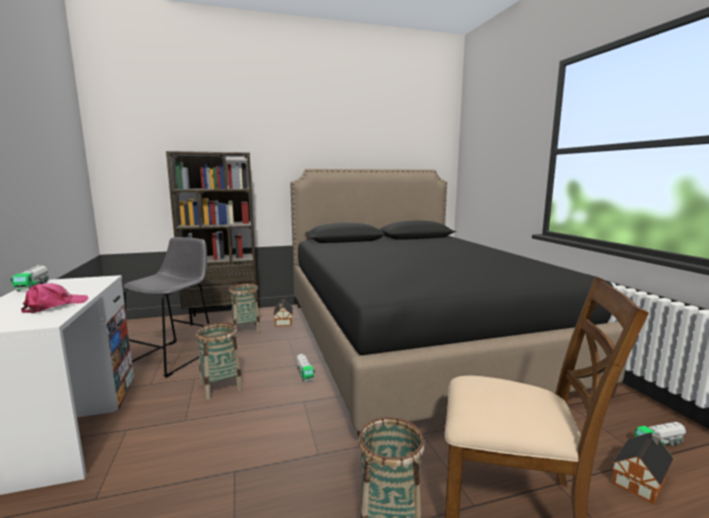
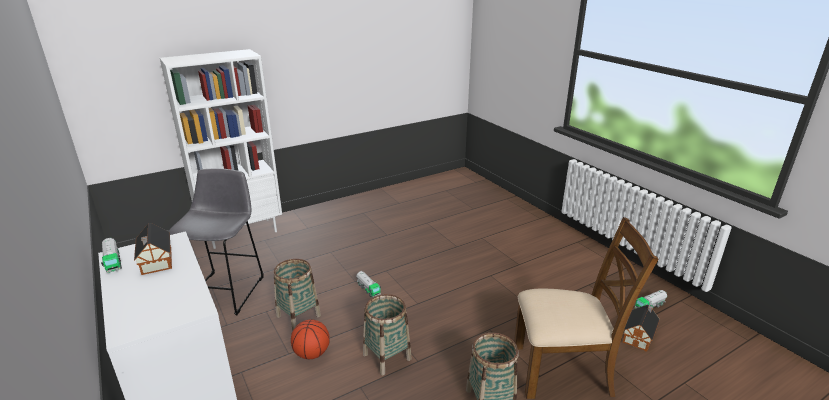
camera: 15 degrees left, 15 degrees up
pink cap [21,283,89,313] -> none
brown bookcase [166,151,258,325] -> white bookcase [160,49,282,249]
basket [229,283,261,336] -> basket moved to [363,294,412,375]
toy house [273,299,293,326] -> toy house moved to [134,223,172,275]
black bed [290,169,627,438] -> none
none -> basketball [291,319,330,359]

